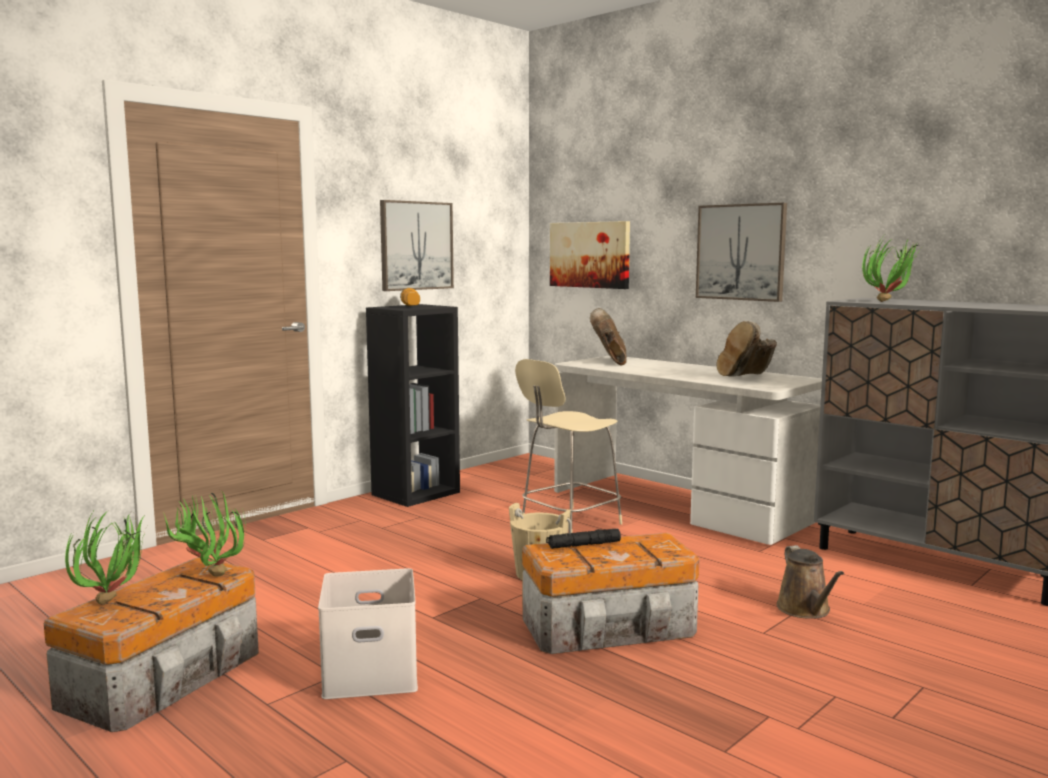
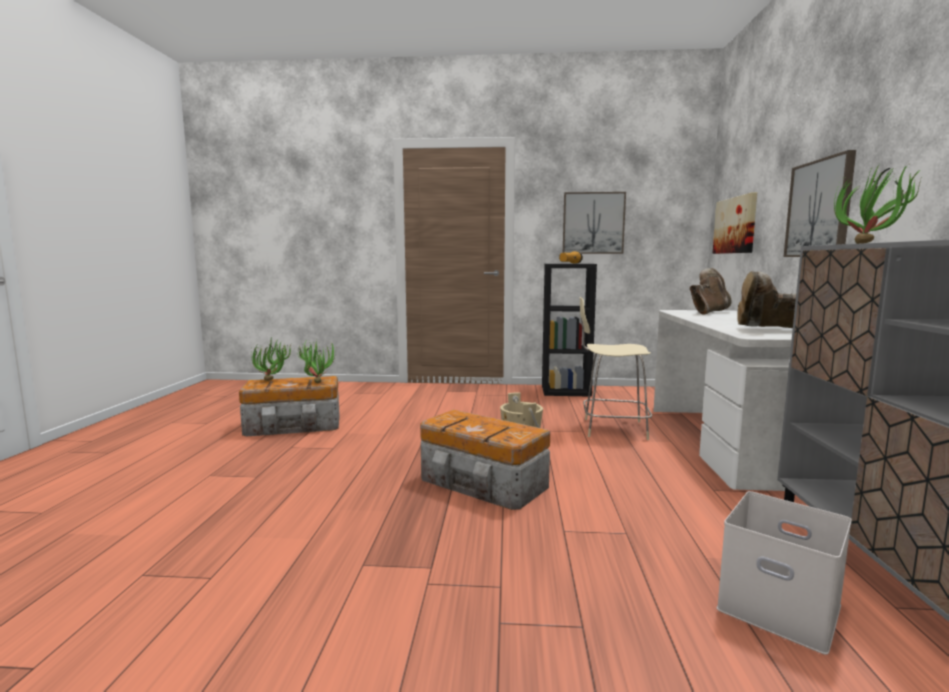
camera: 50 degrees right, 0 degrees up
white storage box [318,568,418,699] -> white storage box moved to [717,491,852,655]
black flashlight [546,528,621,549] -> none
brown watering can [776,545,844,619] -> none

